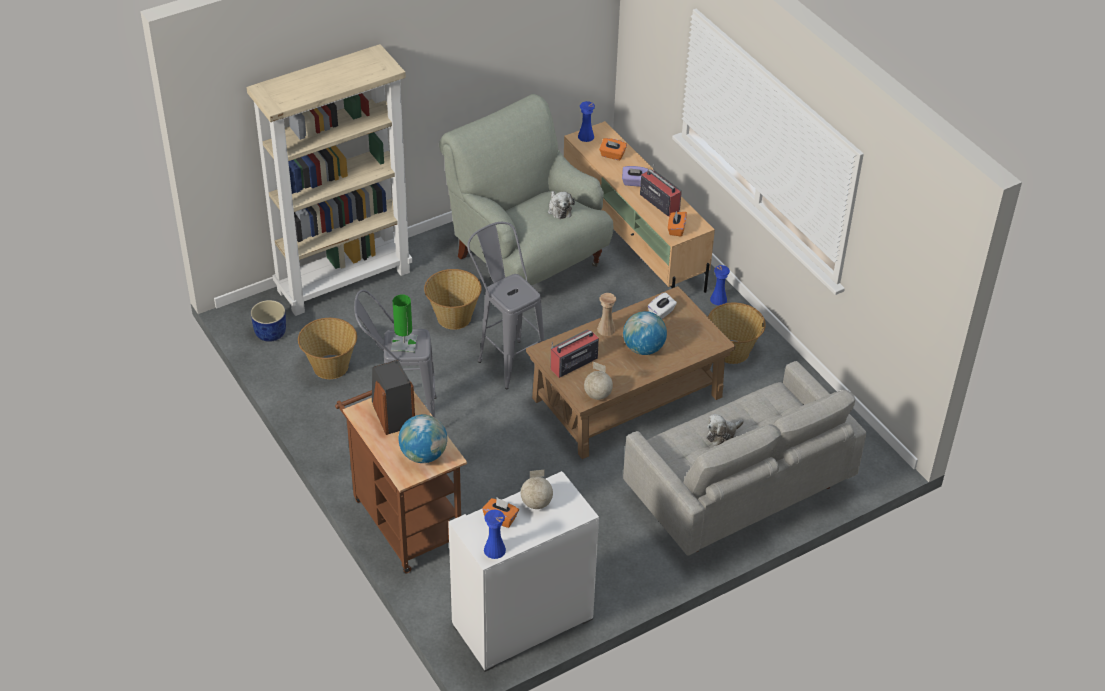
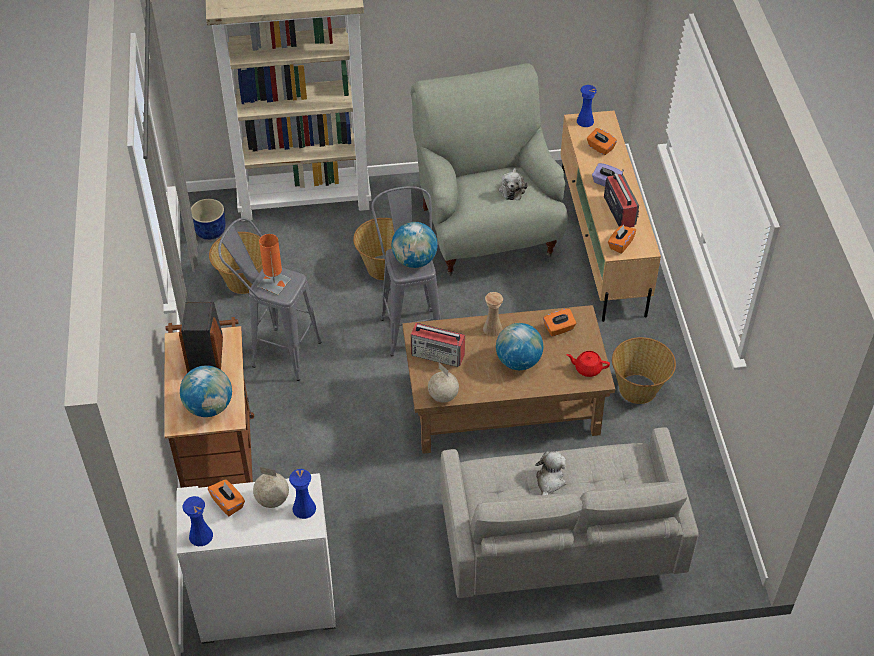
camera: 25 degrees right, 5 degrees up
green table lamp [391,294,417,353] -> orange table lamp [257,234,291,296]
radio [550,330,599,378] -> radio turned 150 degrees counterclockwise [411,323,465,367]
white tissue box [648,292,677,319] -> orange tissue box [543,309,576,336]
plush toy [707,414,744,446] -> plush toy turned 120 degrees clockwise [535,451,566,495]
blue vase [710,265,730,305] -> blue vase moved to [289,469,316,519]
none -> globe [392,222,438,268]
none -> red teapot [566,351,610,377]

